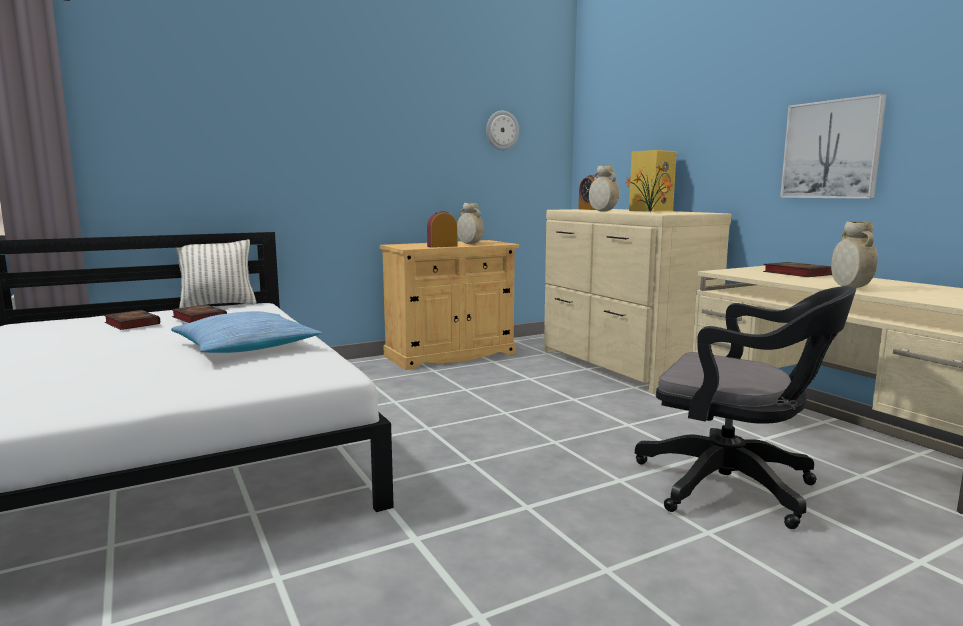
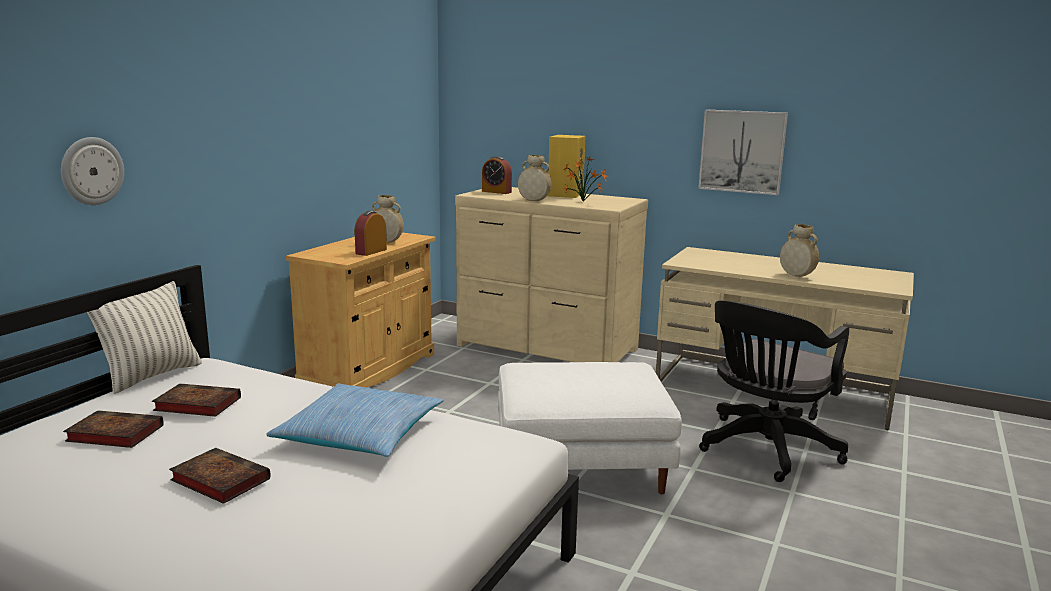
camera: 35 degrees left, 5 degrees up
wall clock [486,111,519,150] -> wall clock moved to [61,137,124,205]
black office chair [635,286,856,529] -> black office chair turned 135 degrees clockwise [699,301,849,482]
book [763,262,832,277] -> book moved to [169,448,271,504]
none -> white ottoman [498,362,682,494]

